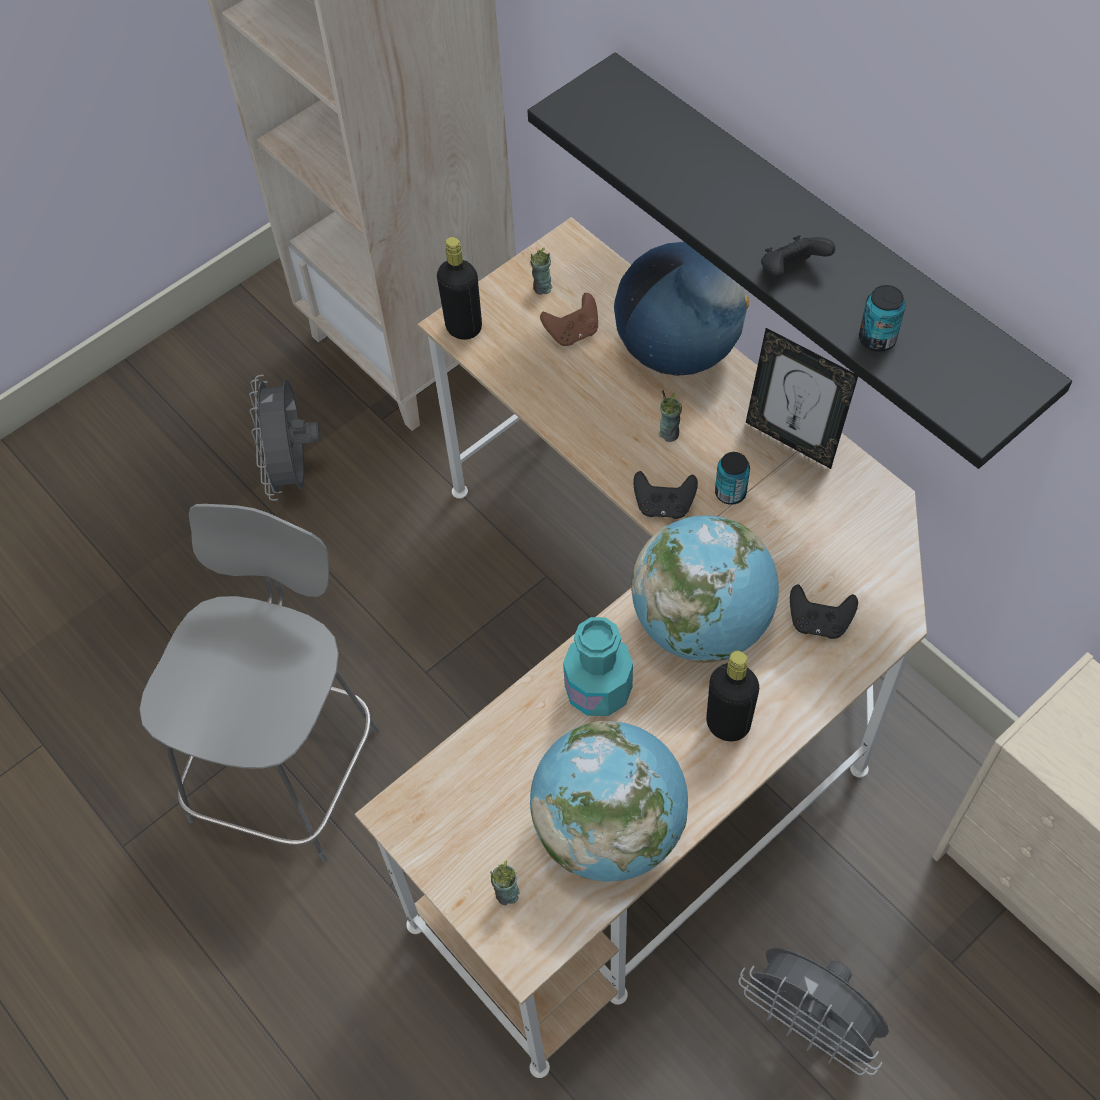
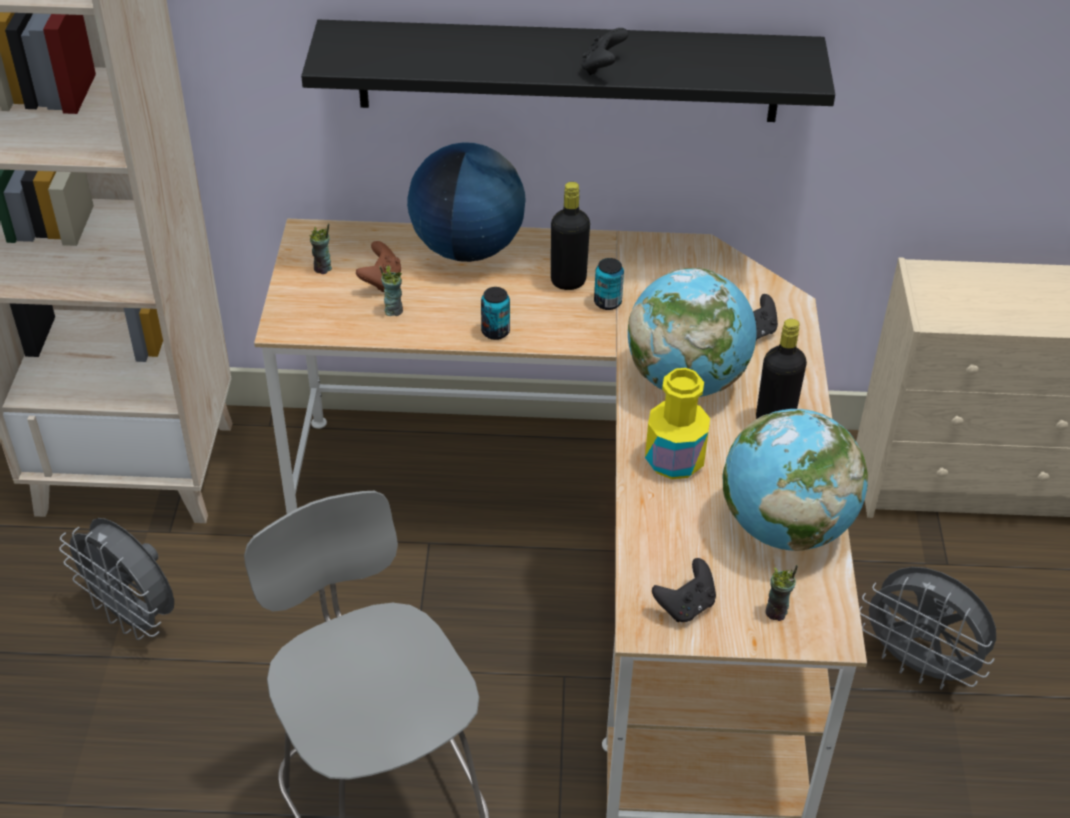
camera: 50 degrees left, 15 degrees down
black bottle [437,237,482,340] -> black bottle moved to [551,182,590,290]
turquoise bottle [563,617,633,716] -> yellow bottle [645,368,710,479]
black game controller [633,471,698,519] -> black game controller moved to [652,558,716,622]
cup [659,390,682,442] -> cup moved to [380,265,403,316]
grey fan [738,948,889,1075] -> grey fan turned 45 degrees clockwise [860,567,996,690]
picture frame [746,328,858,469] -> none
can [859,285,905,352] -> can moved to [481,287,510,340]

